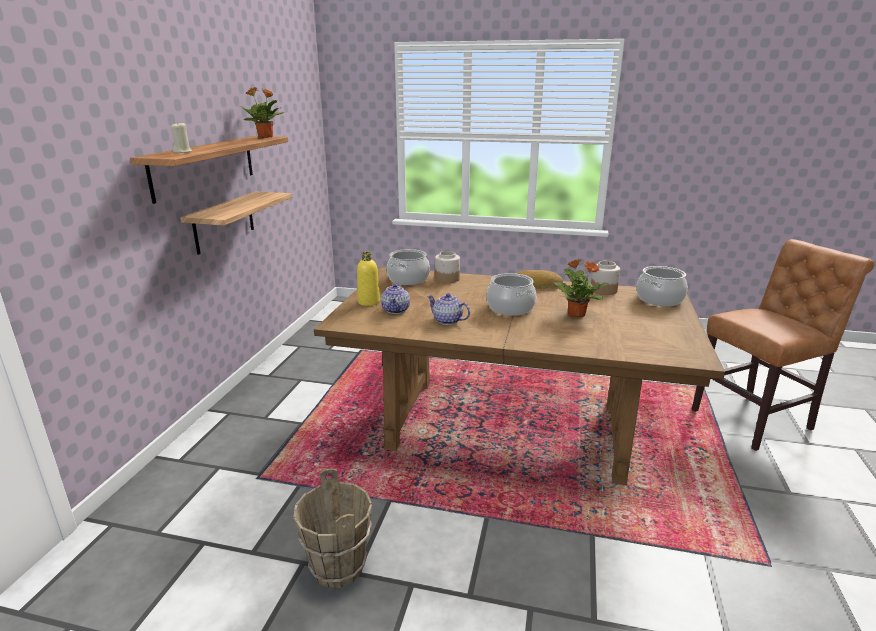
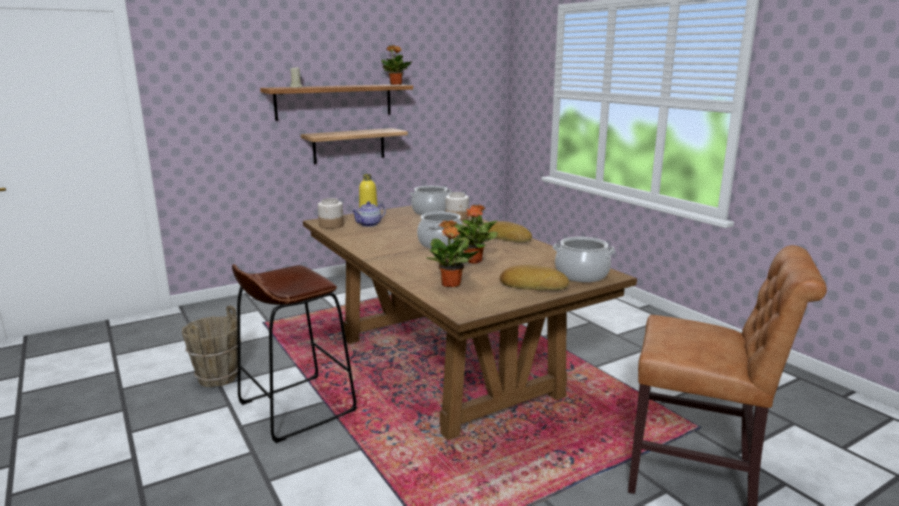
camera: 45 degrees right, 5 degrees down
teapot [427,293,470,325] -> none
jar [591,261,620,295] -> jar moved to [318,198,344,229]
none -> brown stool [232,264,357,443]
none -> potted plant [426,220,479,287]
none -> bread [500,265,569,290]

